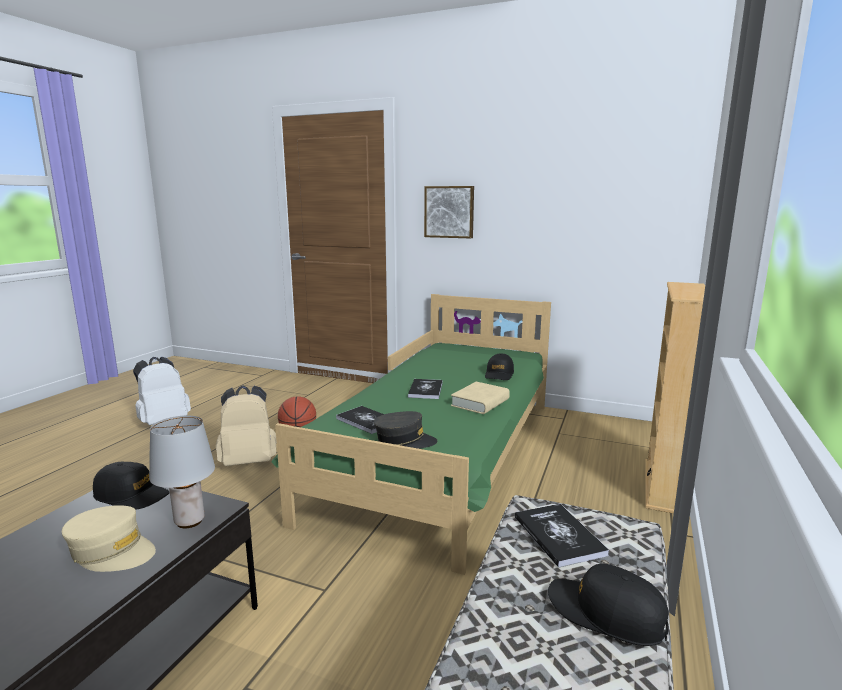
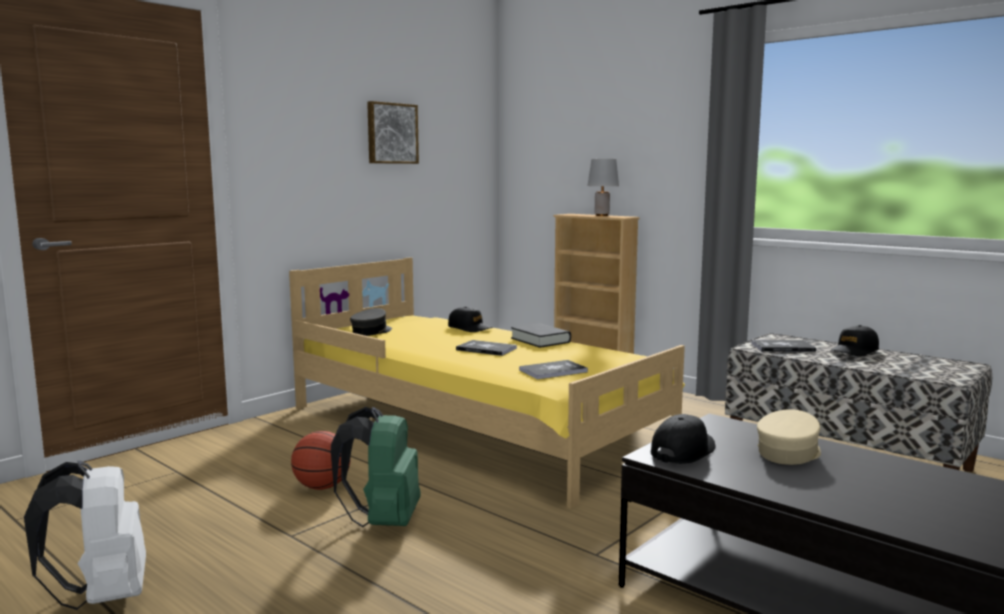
camera: 70 degrees left, 5 degrees down
grey table lamp [149,416,215,528] -> grey table lamp moved to [587,159,619,216]
beige backpack [216,385,277,466] -> green backpack [331,407,421,527]
green bed [271,294,551,575] -> yellow bed [289,257,685,509]
grey cap [374,411,437,449] -> grey cap moved to [350,308,392,336]
picture [424,186,474,238] -> picture moved to [367,101,419,164]
beige book [451,381,510,414] -> black book [511,323,571,348]

